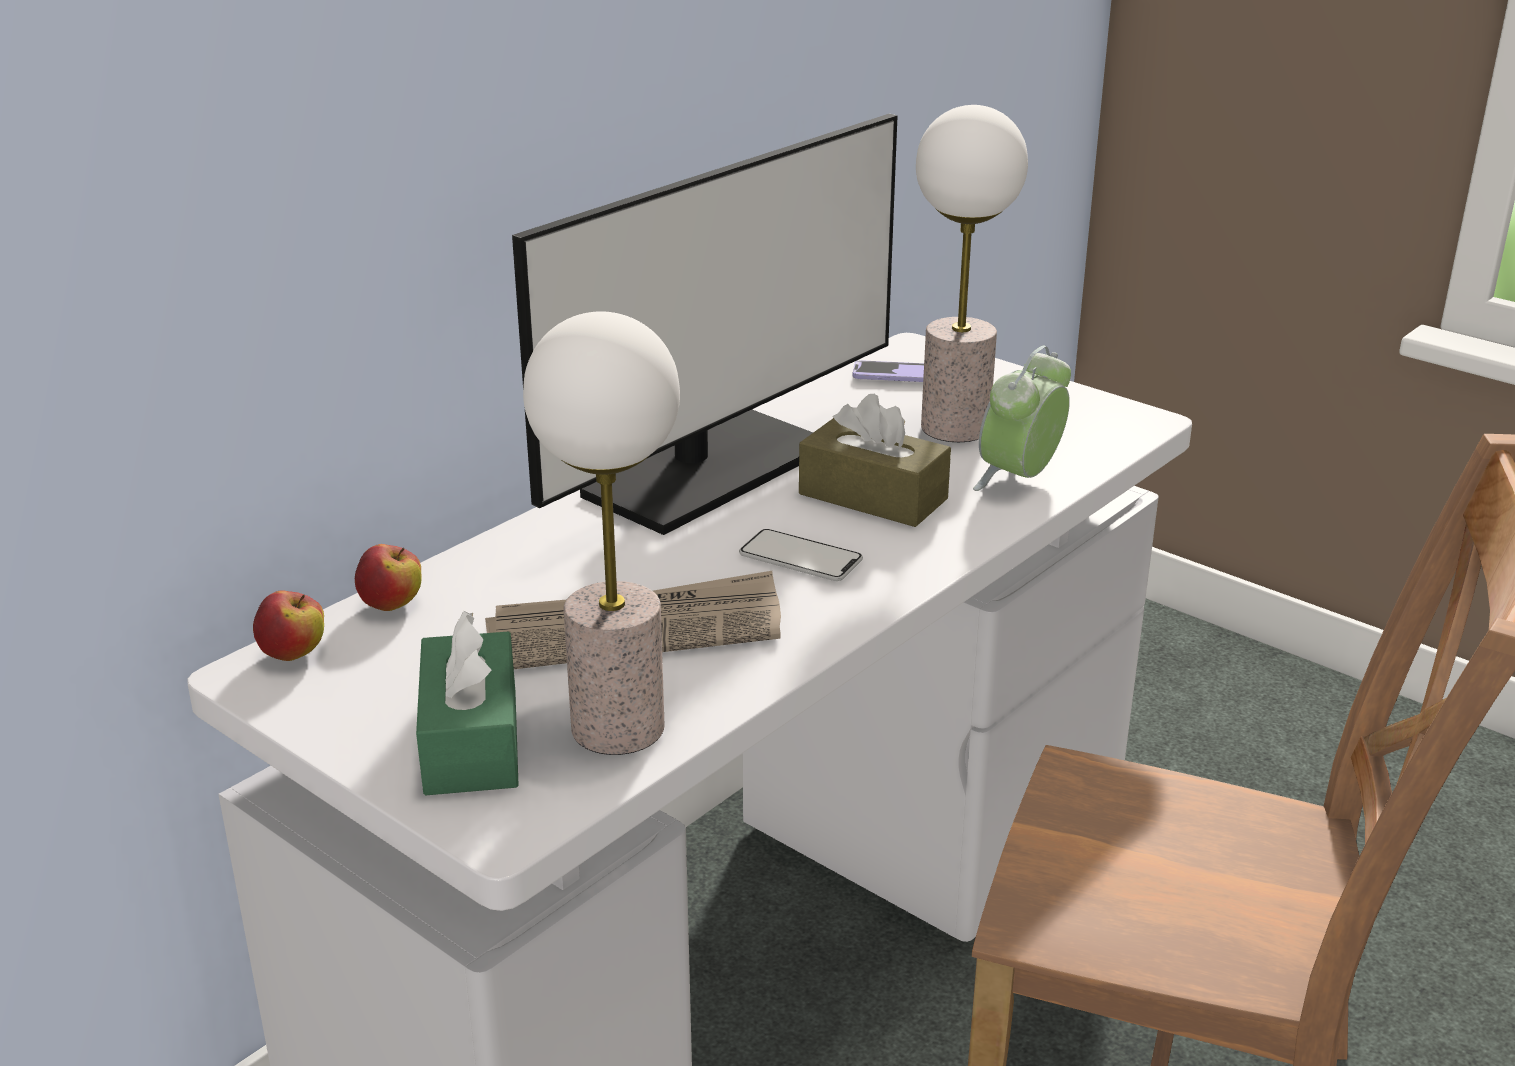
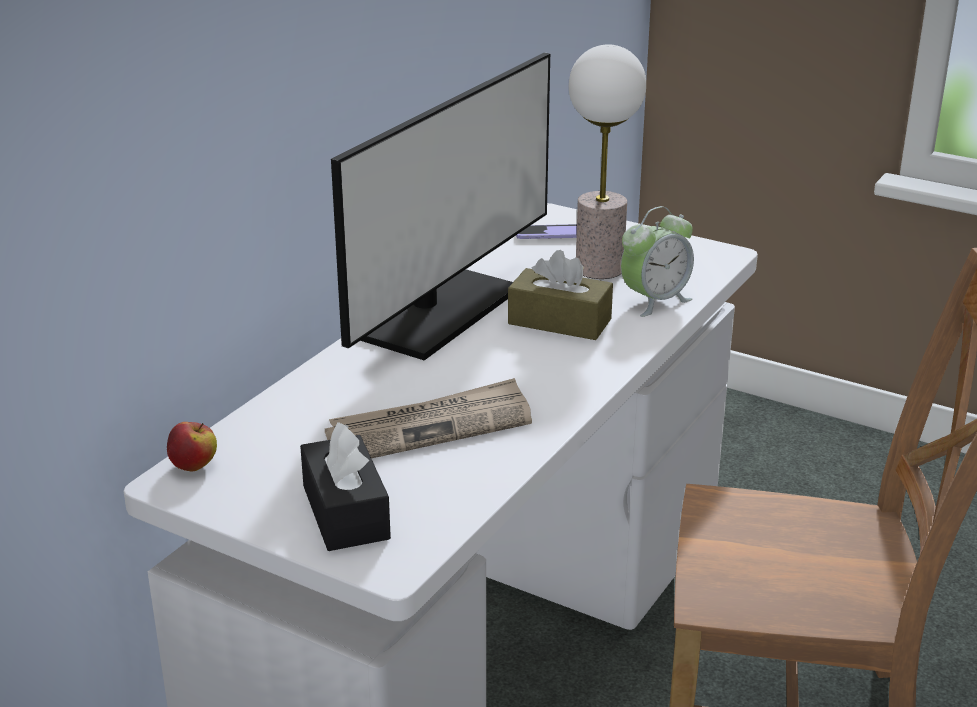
camera: 10 degrees left, 0 degrees up
apple [355,544,422,611] -> none
green tissue box [416,611,519,795] -> black tissue box [300,422,391,551]
table lamp [523,311,680,755] -> none
phone [739,529,863,581] -> none
alarm clock [973,345,1071,491] -> alarm clock turned 150 degrees counterclockwise [621,206,694,317]

